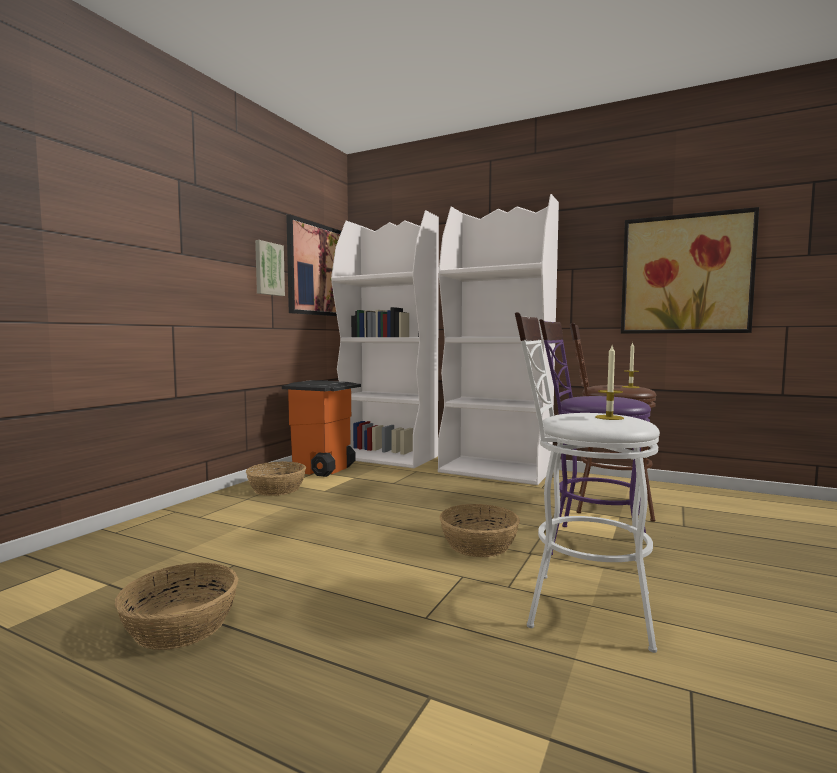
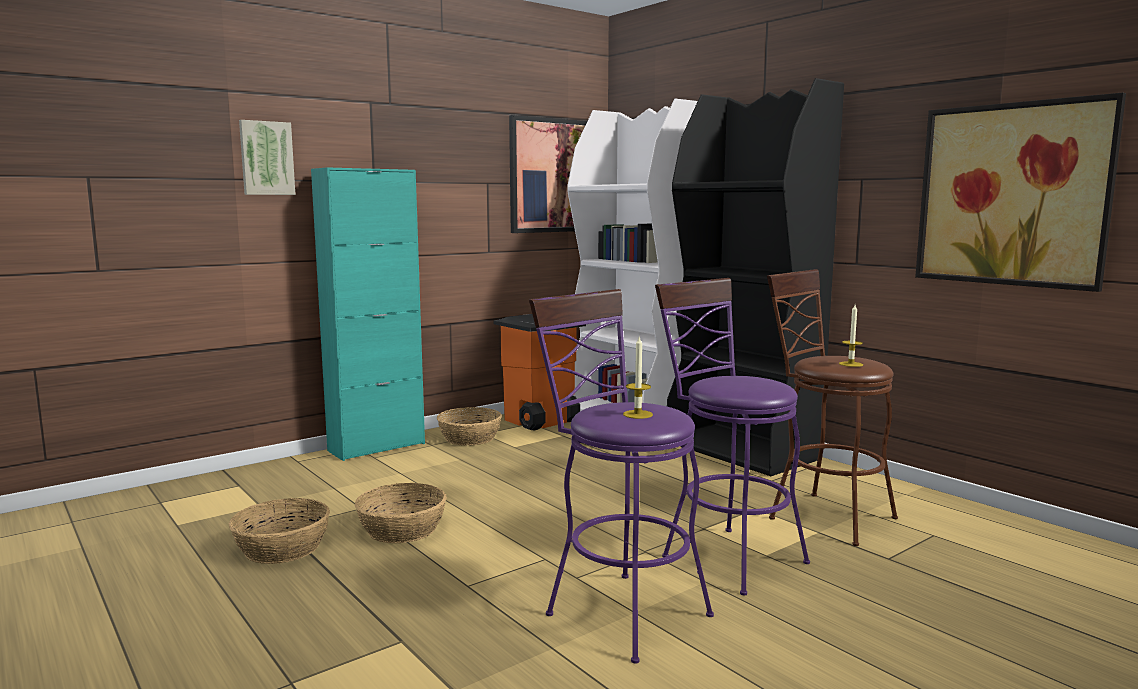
camera: 25 degrees right, 5 degrees up
picture [255,240,285,296] -> picture moved to [239,120,295,195]
white bookcase [438,194,559,485] -> black bookcase [667,78,844,476]
basket [439,504,520,557] -> basket moved to [355,483,447,543]
white stool [515,312,660,653] -> purple stool [529,289,714,664]
none -> turquoise cabinet [311,167,425,461]

